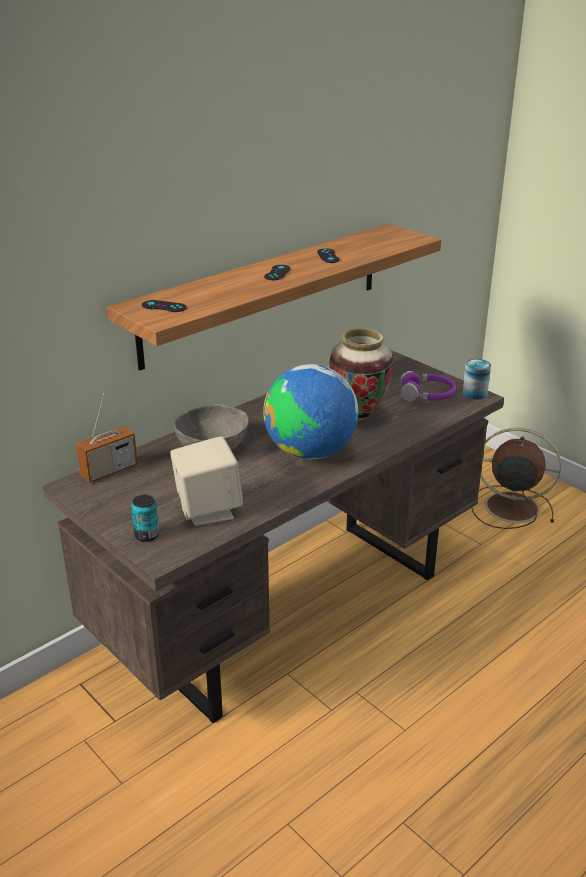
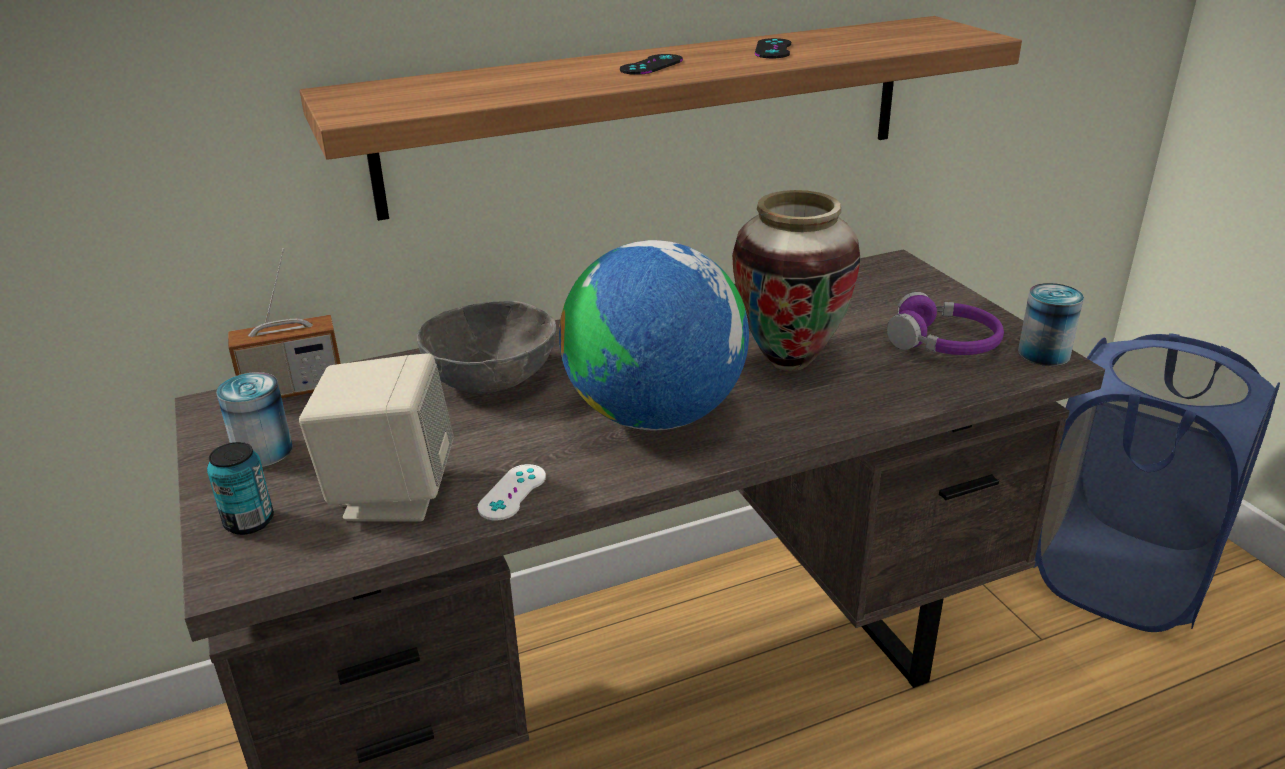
camera: 20 degrees right, 0 degrees up
black game controller [142,300,186,312] -> none
brown fan [472,428,561,529] -> blue laundry basket [1033,333,1280,632]
none -> can [216,372,293,467]
none -> white game controller [477,464,546,520]

